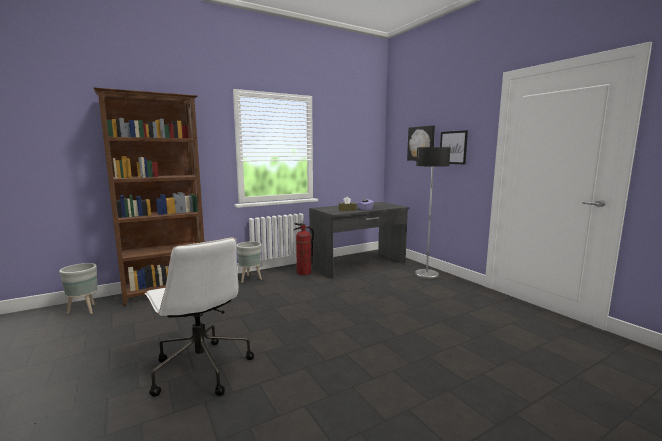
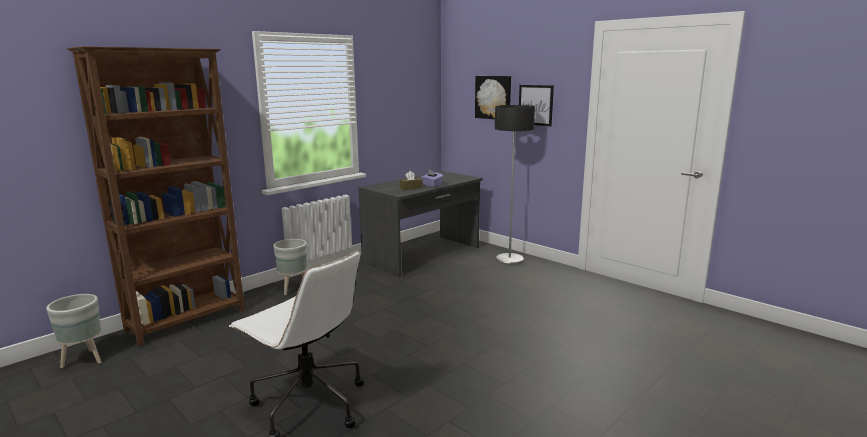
camera: 15 degrees left, 5 degrees up
fire extinguisher [294,223,314,275] -> none

